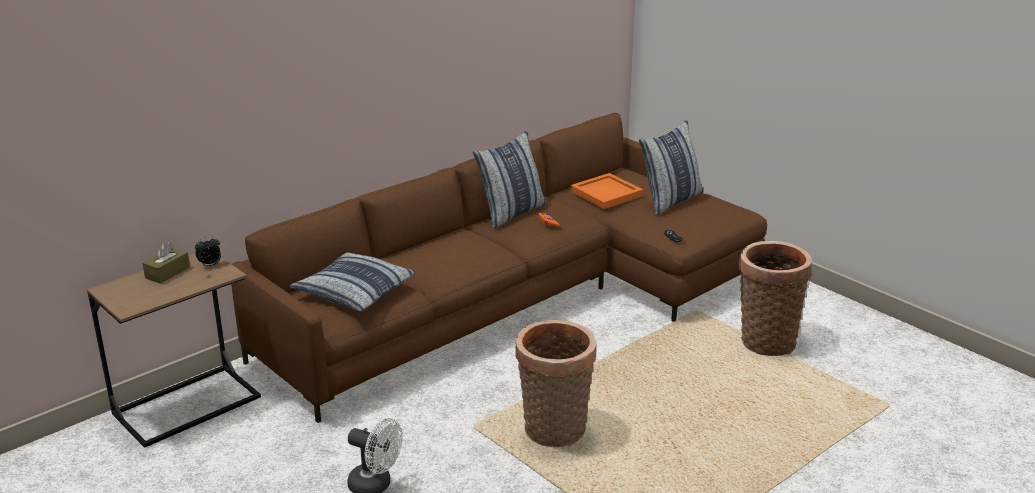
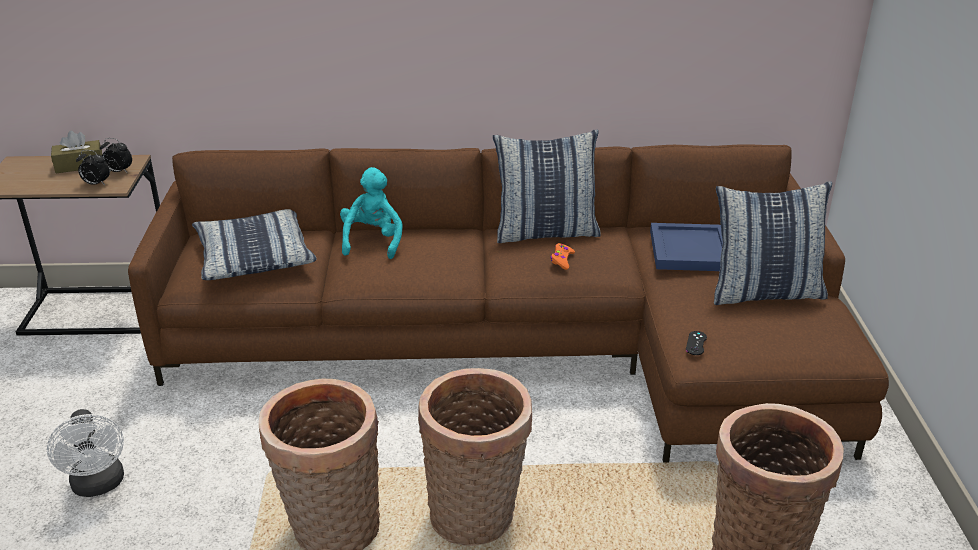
camera: 40 degrees right, 5 degrees up
orange tray [571,173,643,209] -> blue tray [650,223,723,271]
none -> alarm clock [76,150,110,185]
none -> turquoise plush toy [340,167,403,259]
none -> basket [418,368,532,546]

